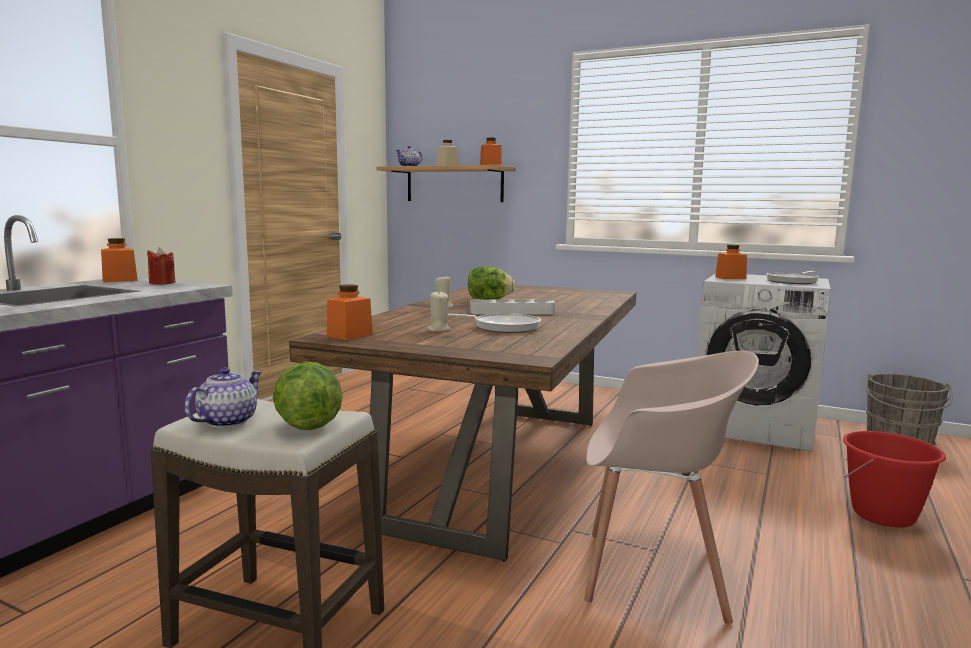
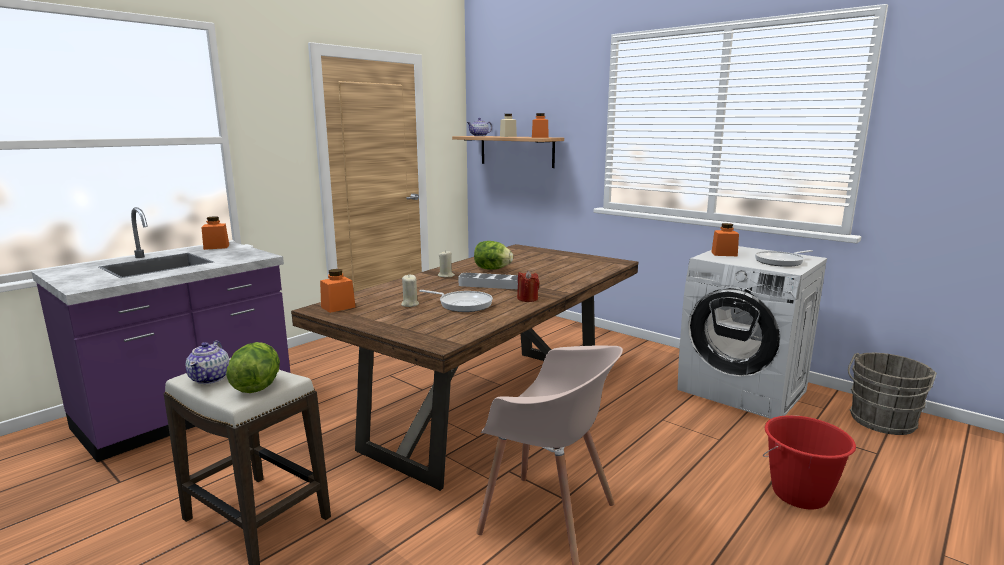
camera: 15 degrees right, 5 degrees up
red candle [147,248,175,284] -> red candle moved to [517,270,539,302]
teapot [185,367,263,428] -> teapot turned 135 degrees clockwise [186,341,230,384]

